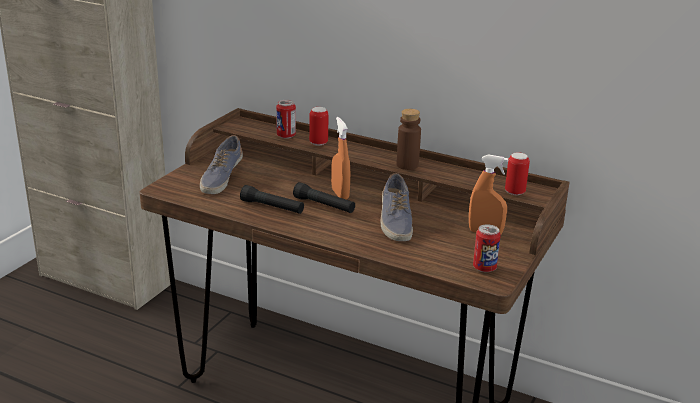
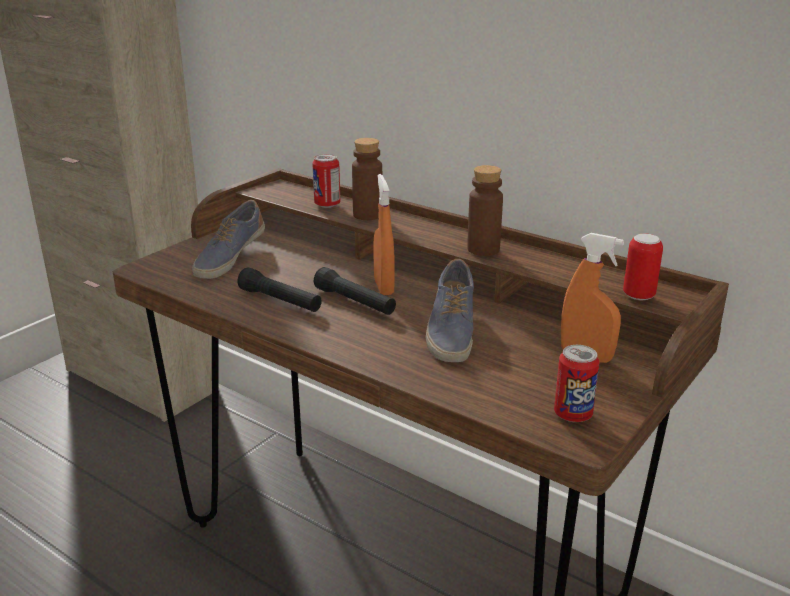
camera: 10 degrees right, 0 degrees up
can [309,107,329,146] -> brown bottle [352,138,382,220]

